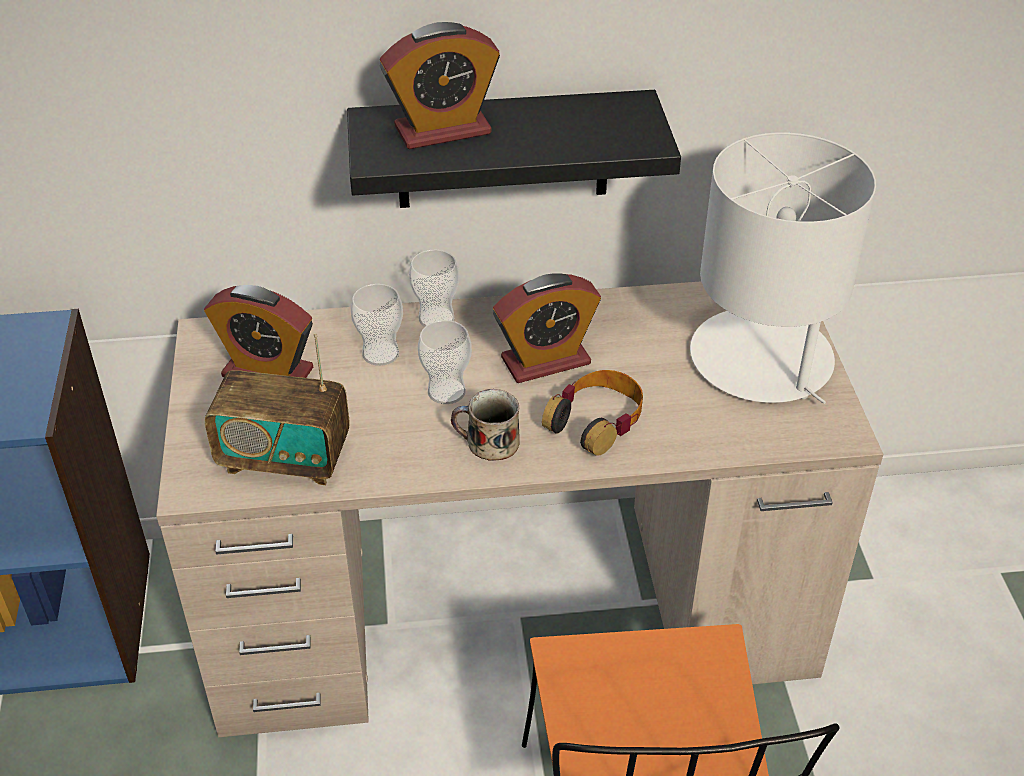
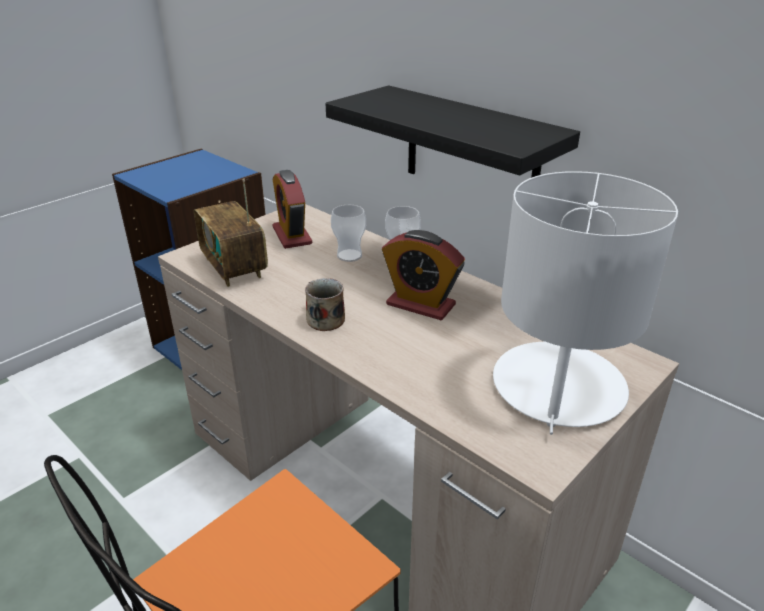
camera: 50 degrees right, 10 degrees down
alarm clock [380,22,500,149] -> none
cup [418,320,472,404] -> none
headphones [542,370,643,456] -> none

